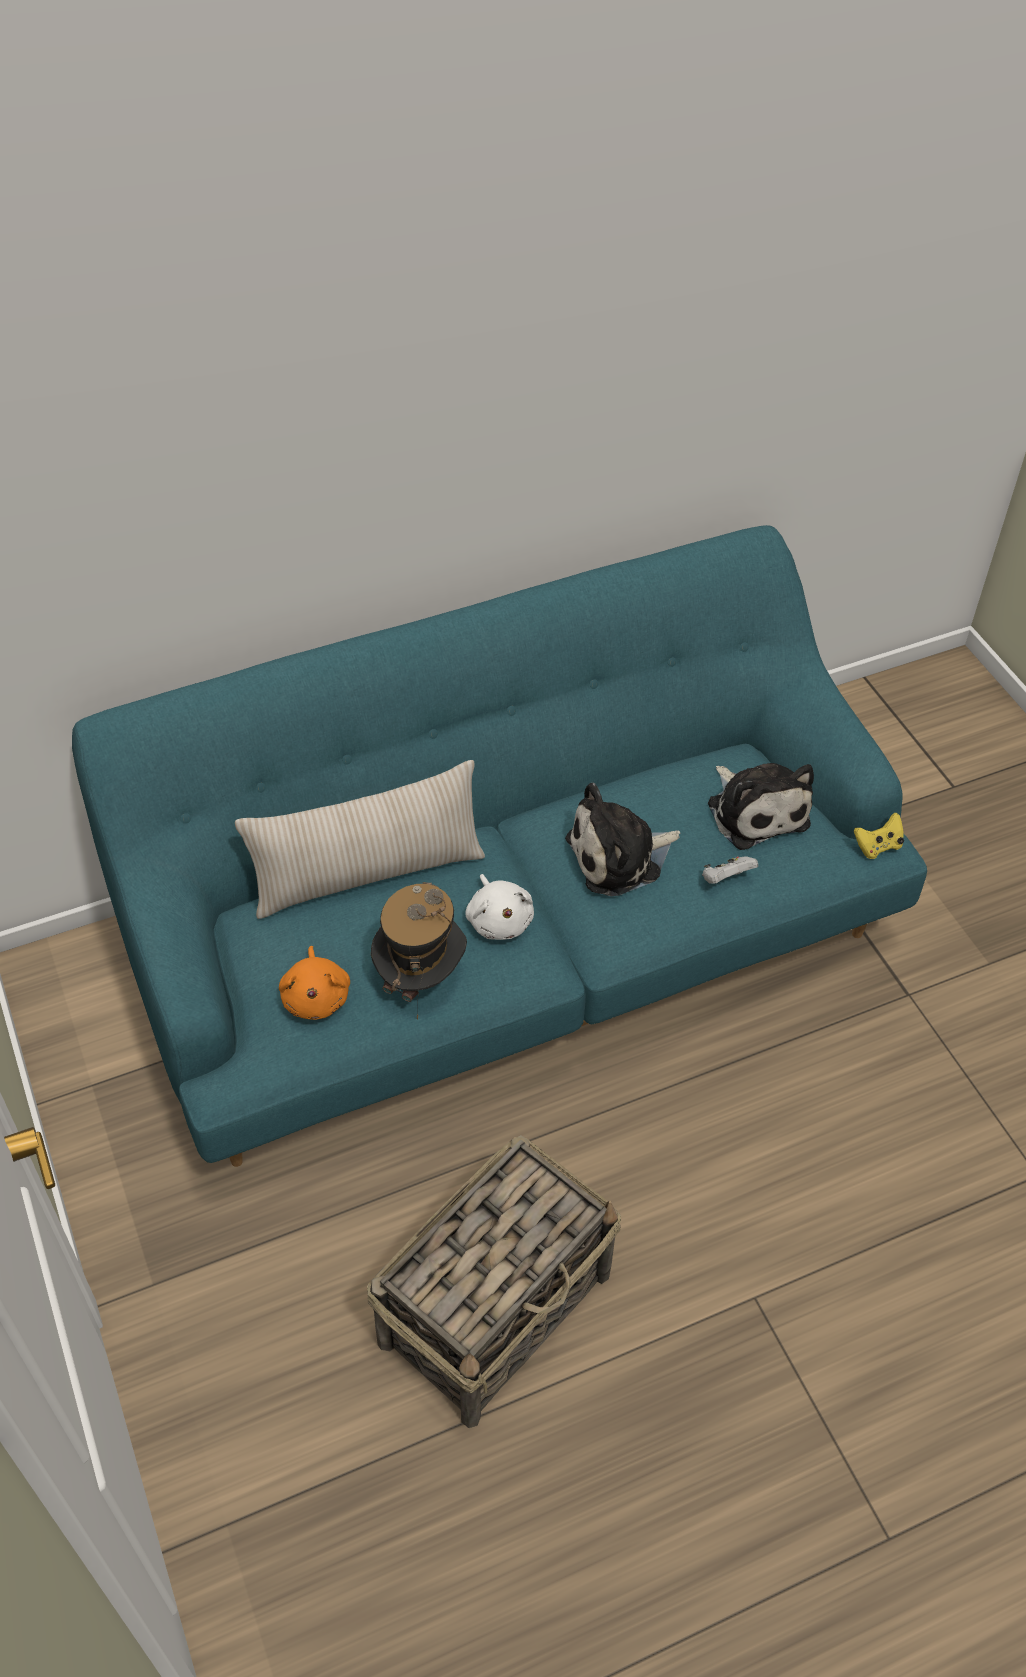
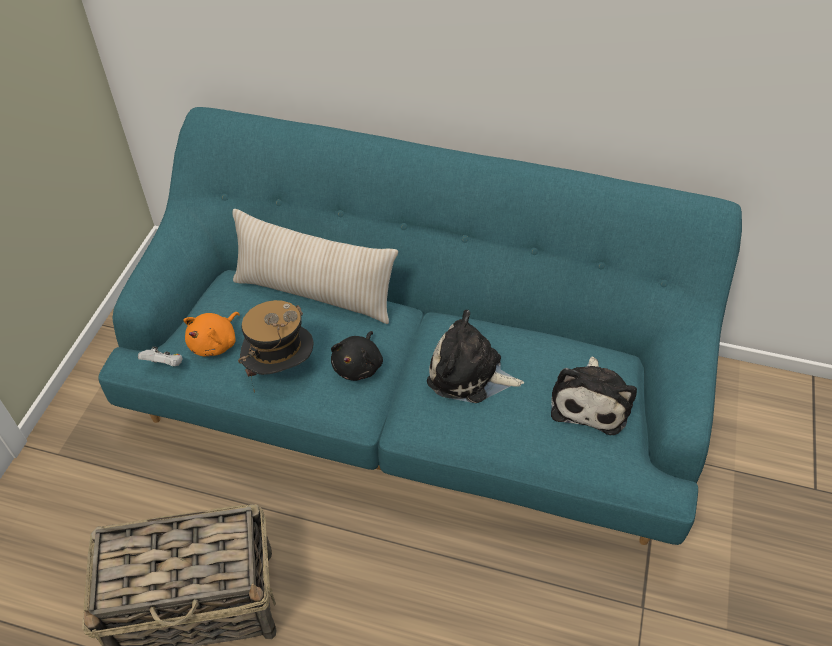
camera: 40 degrees right, 0 degrees up
white plush toy [465,874,534,940] -> black plush toy [331,331,383,381]
white game controller [702,856,758,884] -> white game controller moved to [138,346,183,366]
yellow game controller [854,813,904,859] -> none

